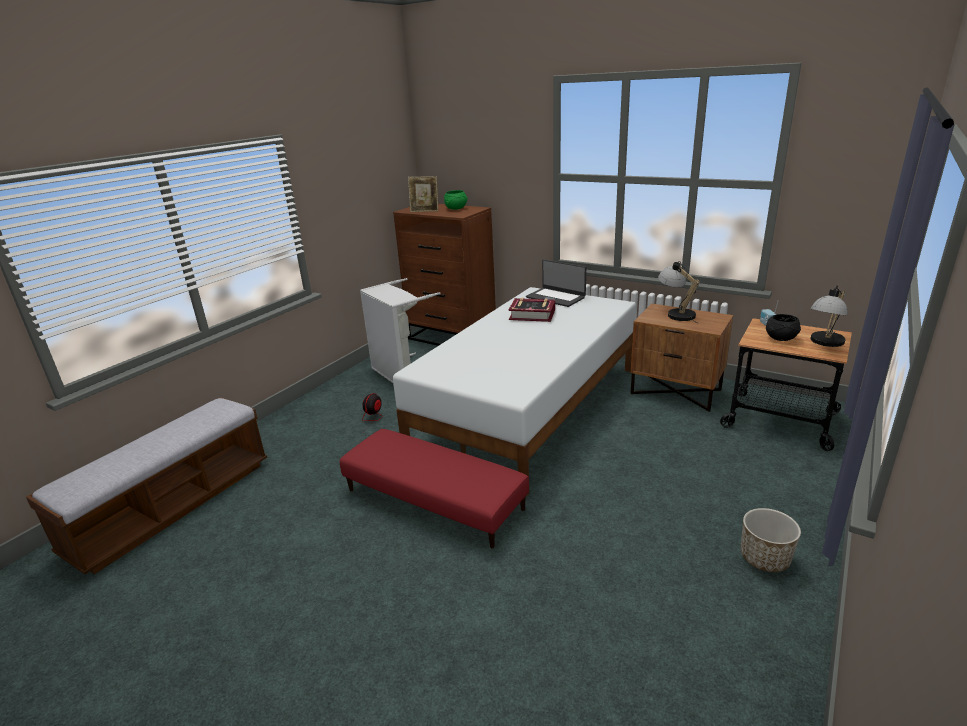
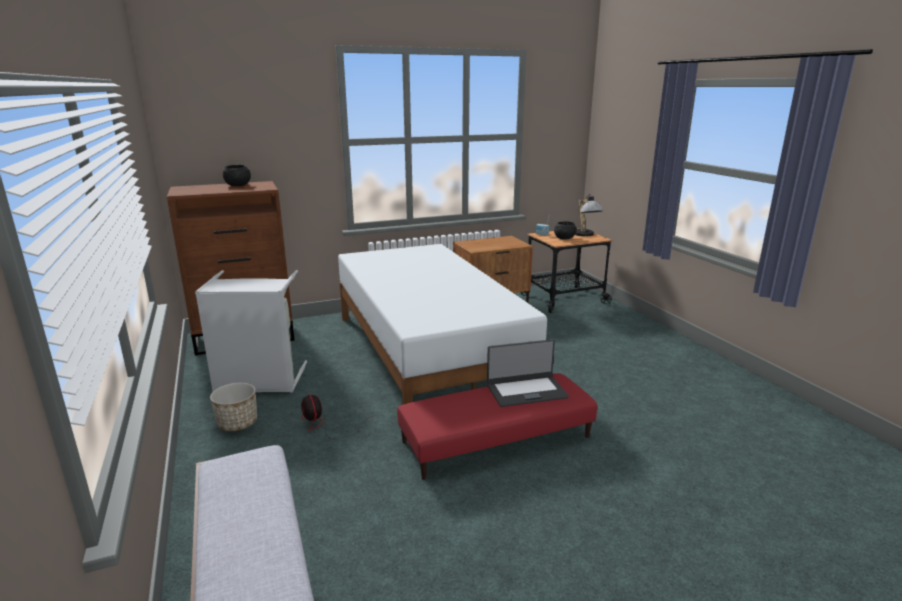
camera: 55 degrees left, 5 degrees down
picture frame [408,176,438,212] -> none
green bowl [444,190,468,210] -> black bowl [223,165,251,186]
book [508,298,555,322] -> none
laptop [526,259,586,307] -> laptop moved to [487,339,569,407]
table lamp [658,261,700,323] -> none
planter [741,508,801,572] -> planter moved to [210,383,257,431]

